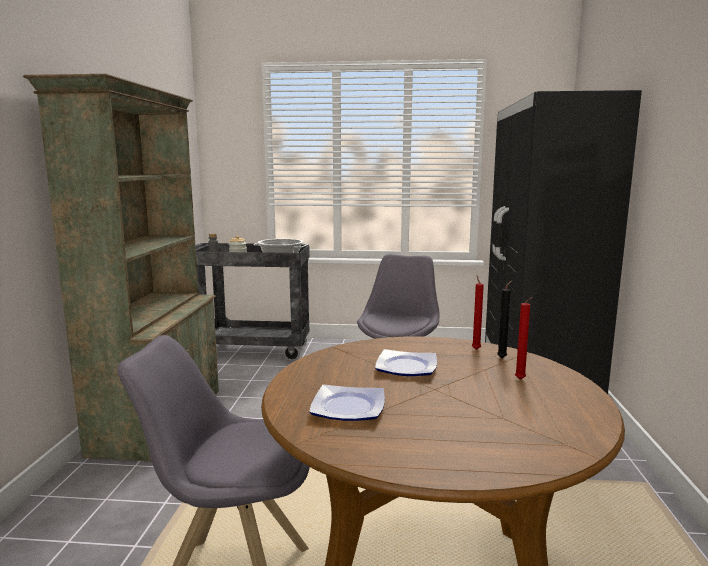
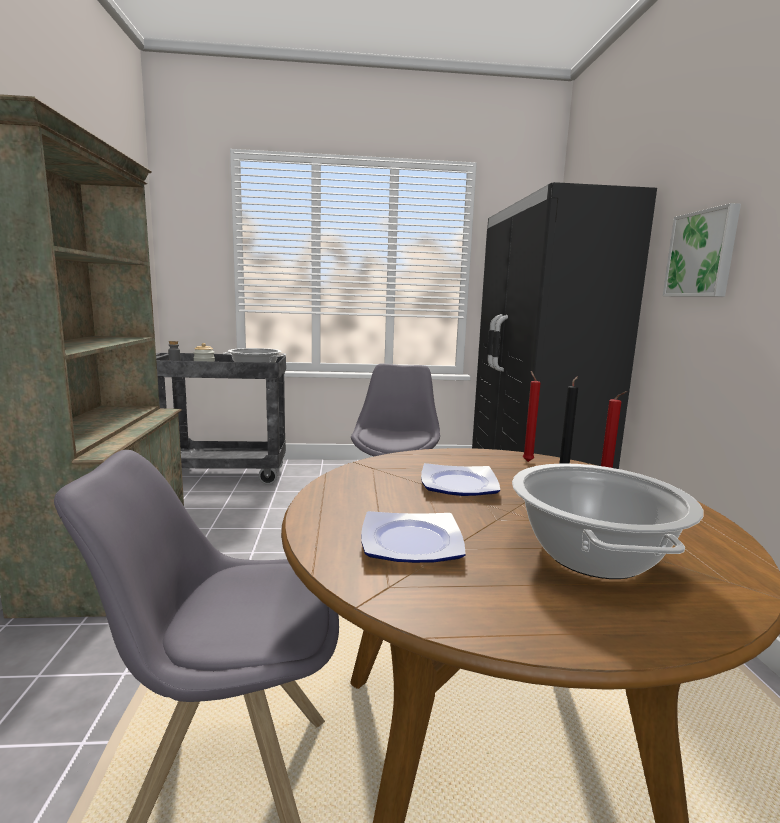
camera: 10 degrees left, 0 degrees up
none -> cooking pot [512,463,703,579]
none -> picture [663,203,741,297]

